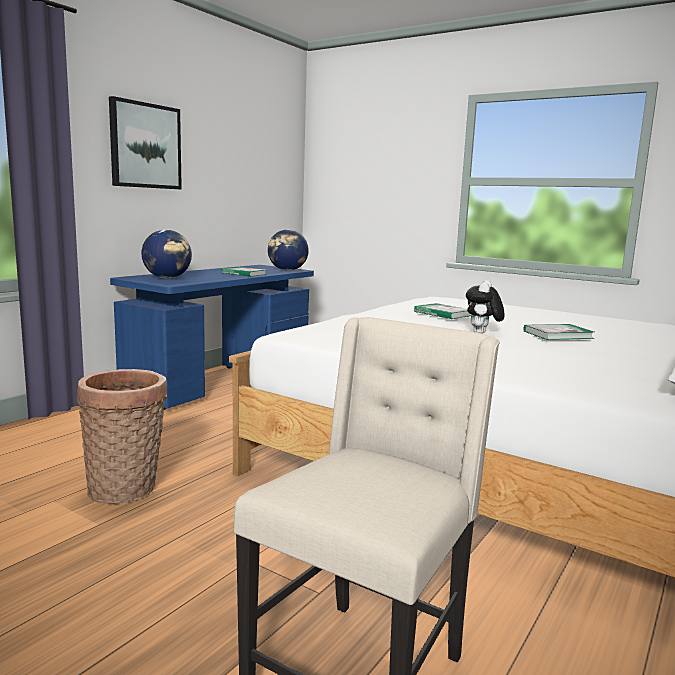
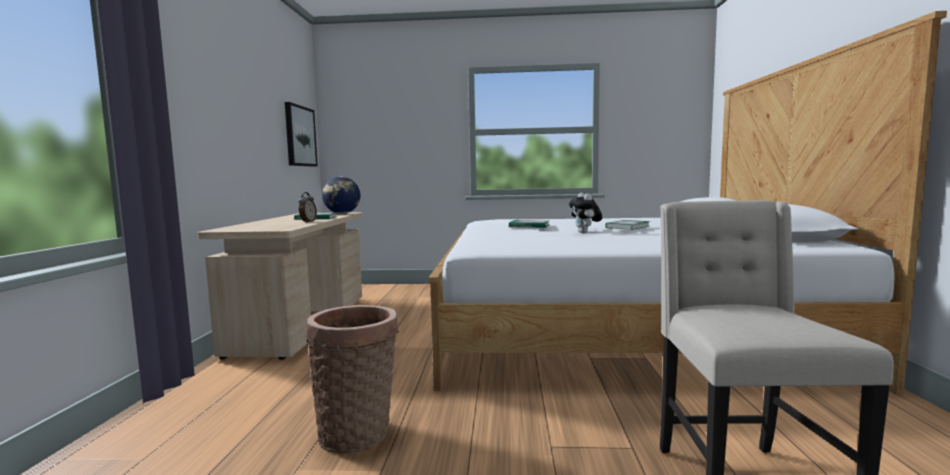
camera: 30 degrees left, 5 degrees down
picture [109,96,182,189] -> picture moved to [285,102,318,167]
blue desk [110,265,314,410] -> beige desk [198,212,363,360]
globe [141,230,192,279] -> none
none -> alarm clock [298,192,317,223]

